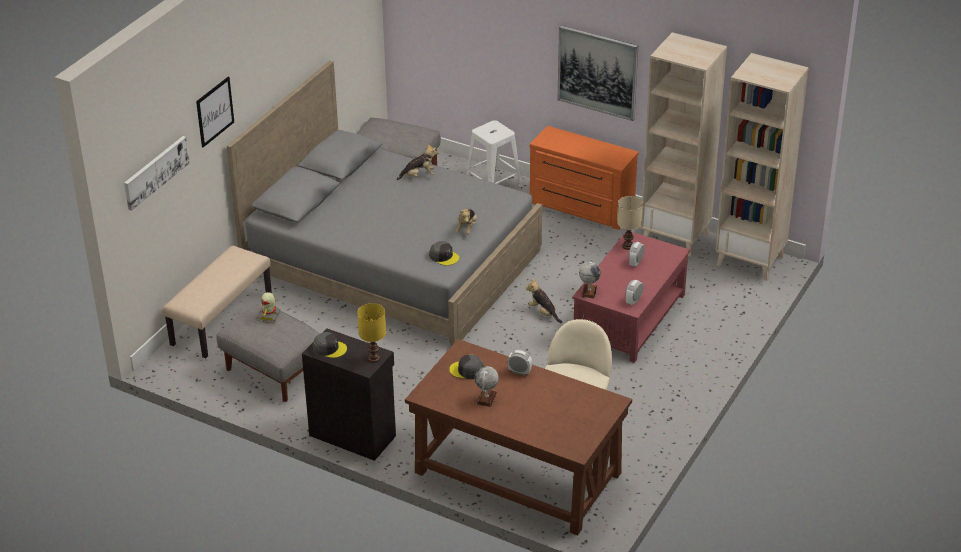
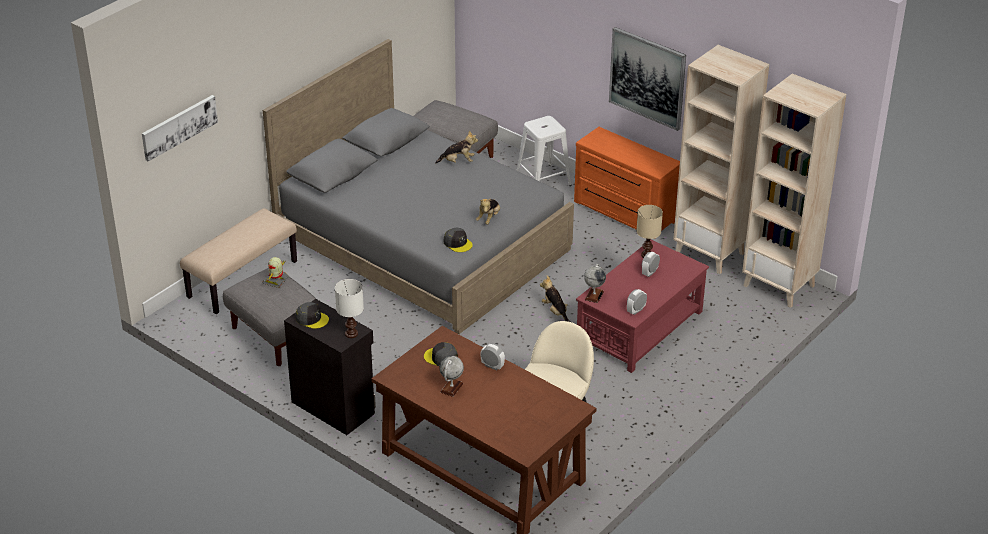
camera: 10 degrees right, 0 degrees up
picture [196,77,234,147] -> none
yellow table lamp [357,303,386,363] -> white table lamp [335,279,364,338]

